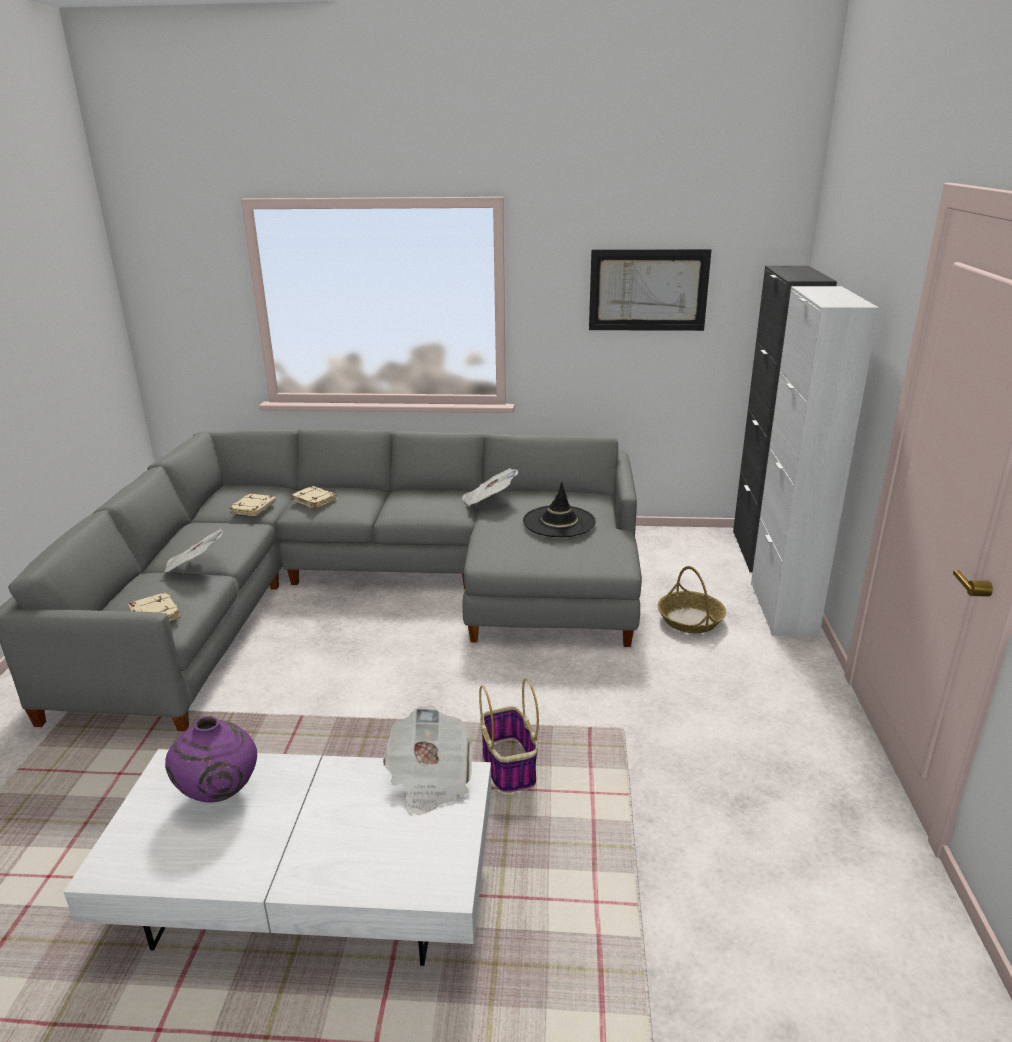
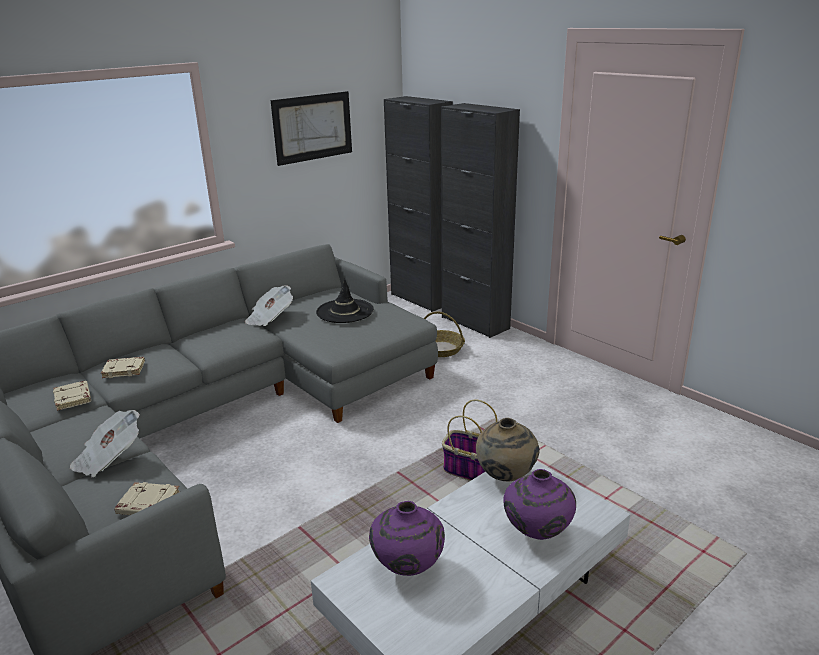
camera: 45 degrees left, 0 degrees up
newspaper [383,706,473,815] -> beige vase [476,418,540,481]
white cabinet [751,286,879,637] -> black cabinet [441,103,520,338]
none -> purple vase [504,469,576,540]

